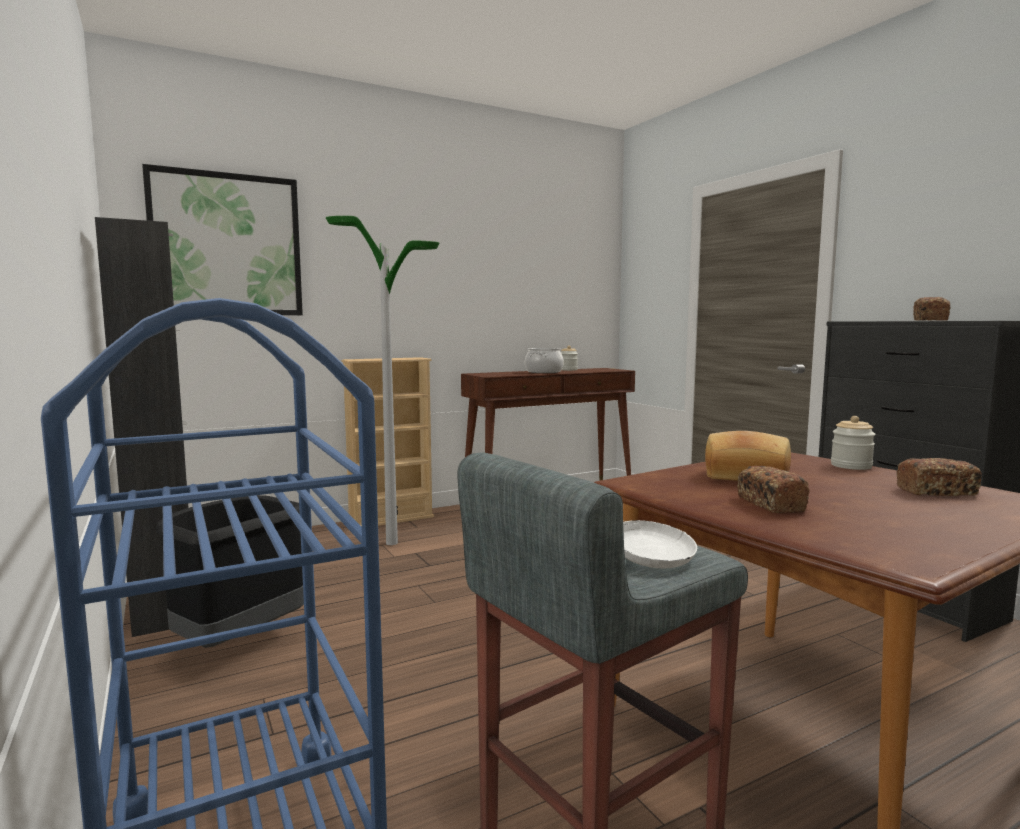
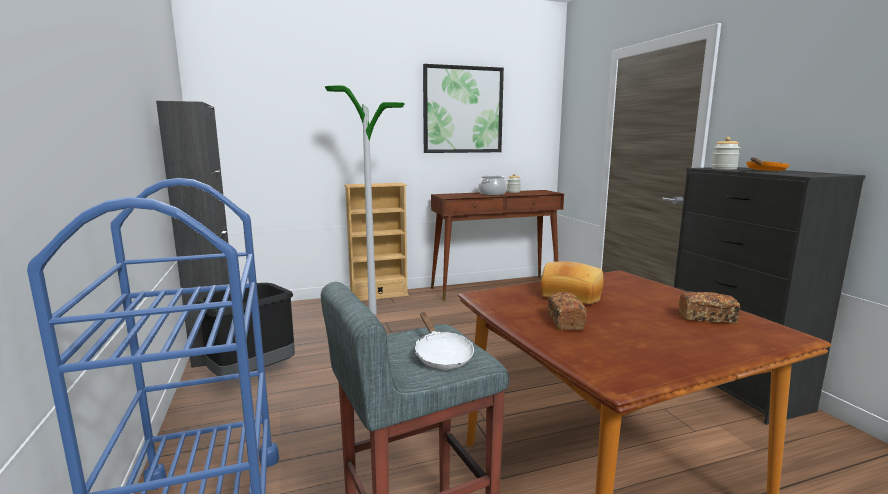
camera: 10 degrees right, 5 degrees up
picture [142,164,303,315] -> picture moved to [423,64,504,153]
jar [831,416,876,470] -> jar moved to [711,137,740,170]
bread [913,297,950,321] -> orange frying pan [746,157,790,171]

